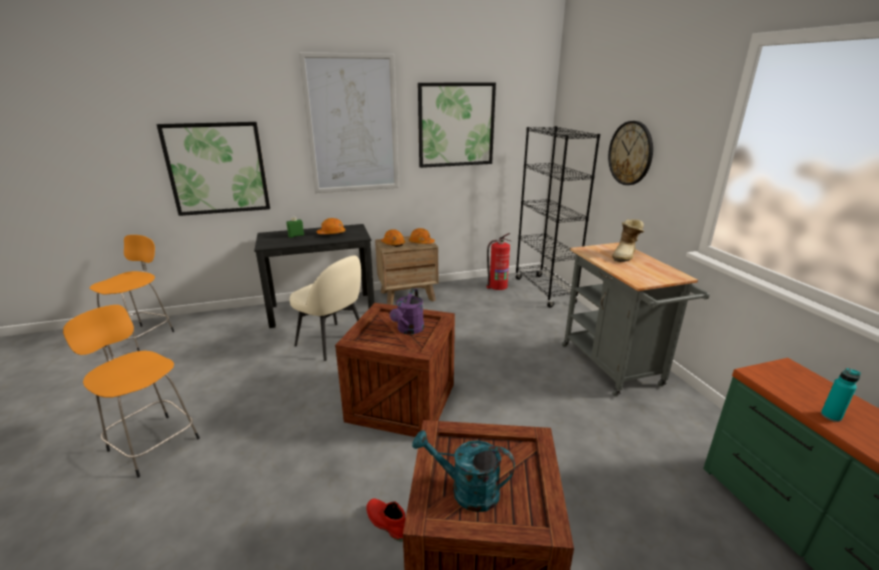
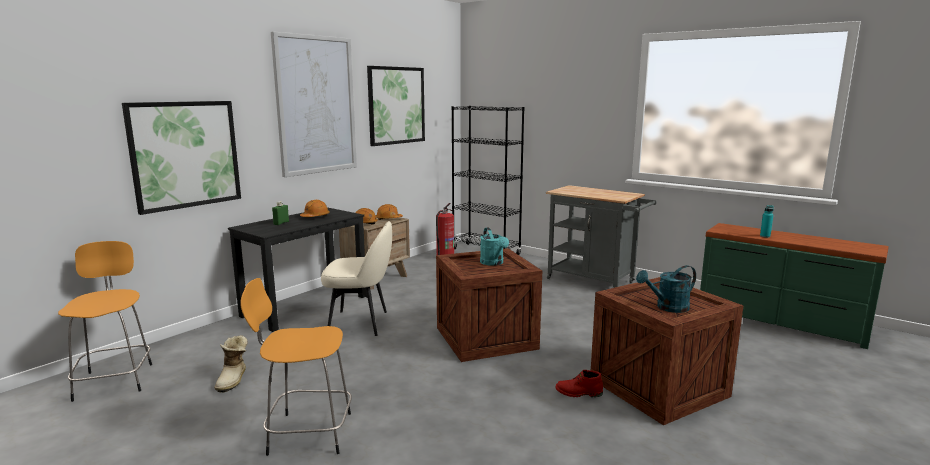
camera: 35 degrees left, 10 degrees down
purple watering can [390,288,424,334] -> turquoise watering can [480,227,509,266]
wall clock [608,121,653,185] -> none
boot [612,219,644,262] -> boot moved to [214,335,248,392]

